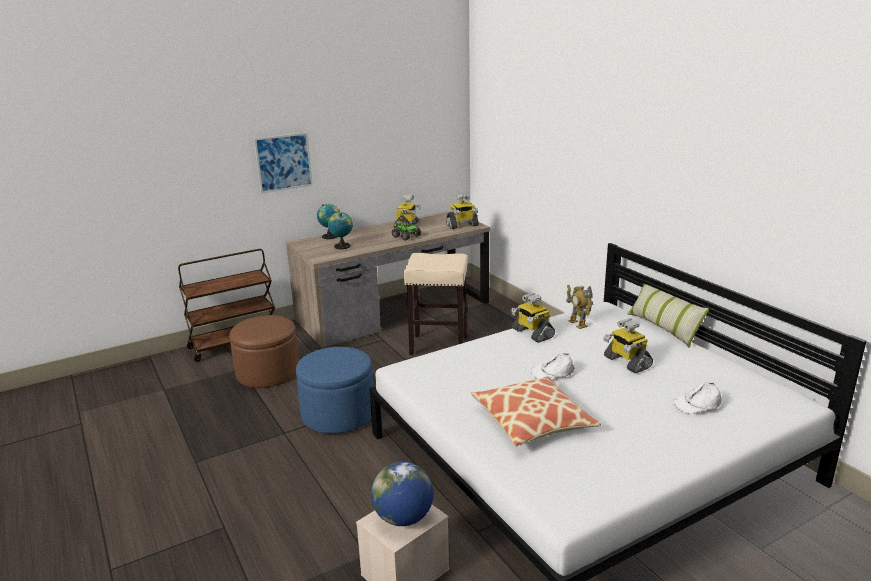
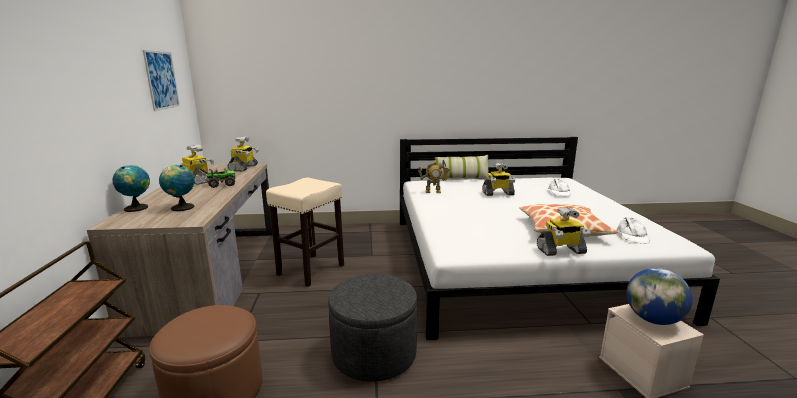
camera: 65 degrees left, 5 degrees down
picture [254,132,313,194] -> picture moved to [143,50,180,111]
blue ottoman [296,347,374,433] -> grey ottoman [328,274,417,382]
toy robot [510,293,555,342] -> toy robot moved to [537,207,590,256]
white cap [531,353,574,379] -> white cap moved to [617,217,650,244]

